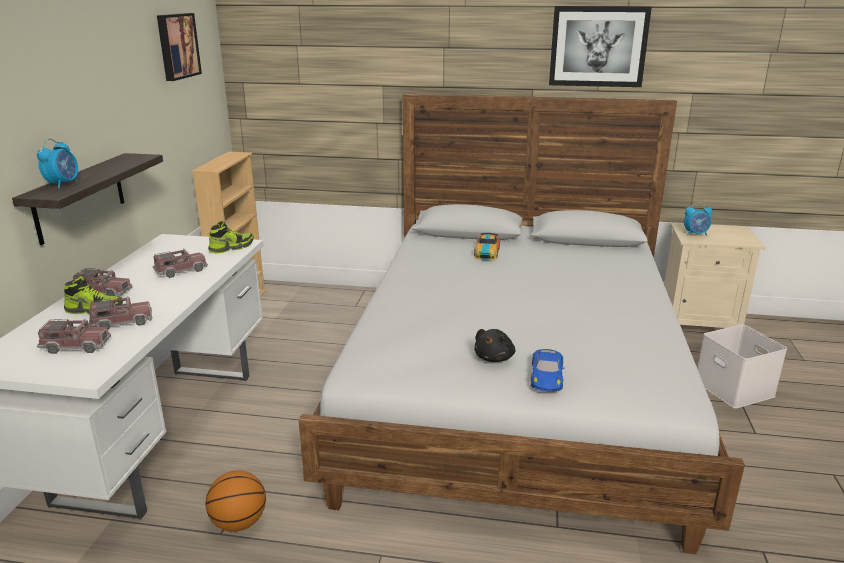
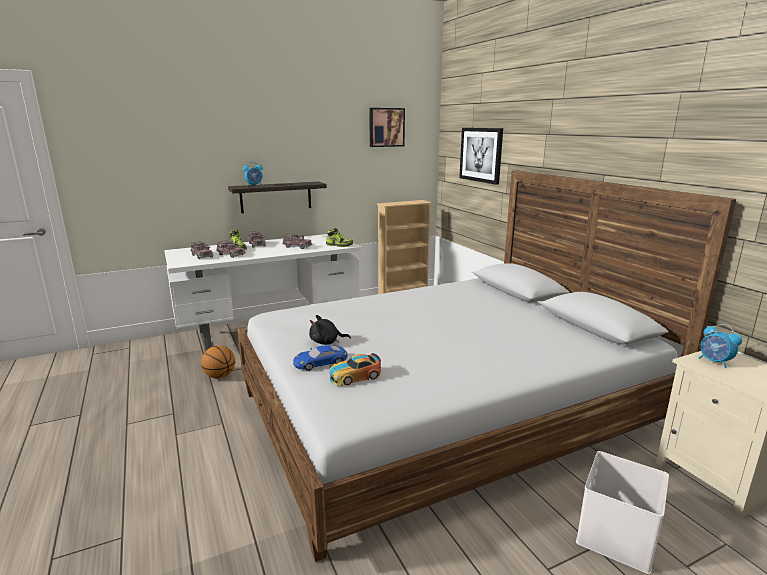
camera: 55 degrees right, 5 degrees down
toy car [474,233,500,261] -> toy car moved to [330,353,381,386]
picture [549,6,652,87] -> picture moved to [459,128,503,185]

